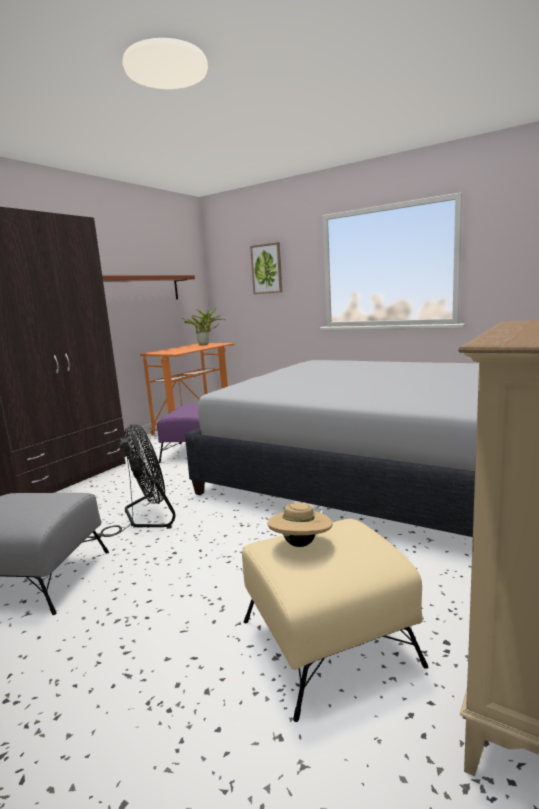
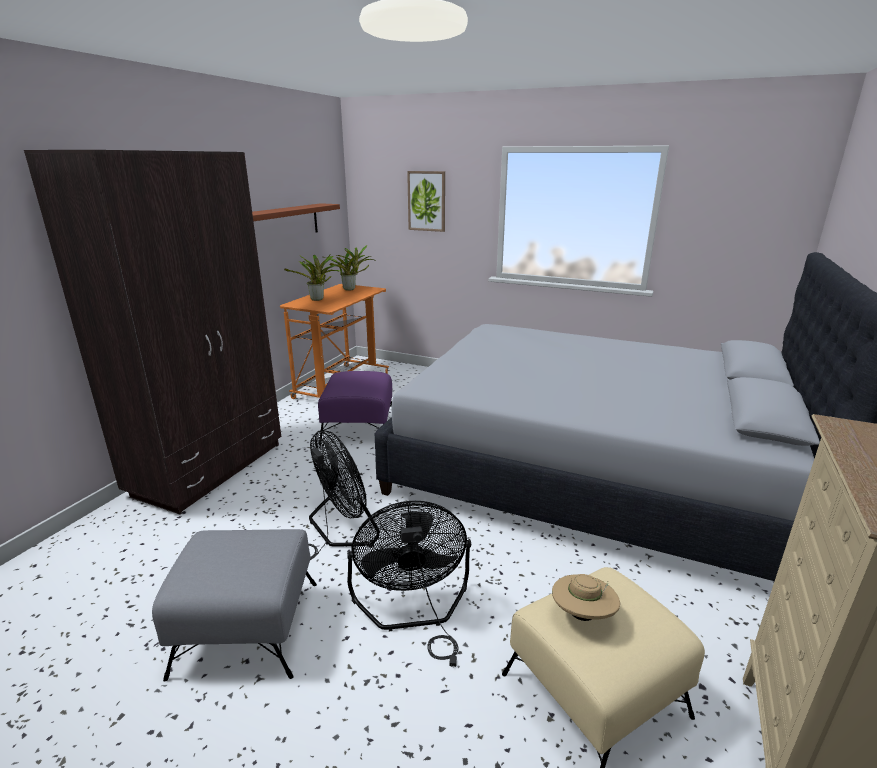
camera: 10 degrees left, 10 degrees up
none -> potted plant [284,254,343,301]
none -> black fan [347,501,471,668]

